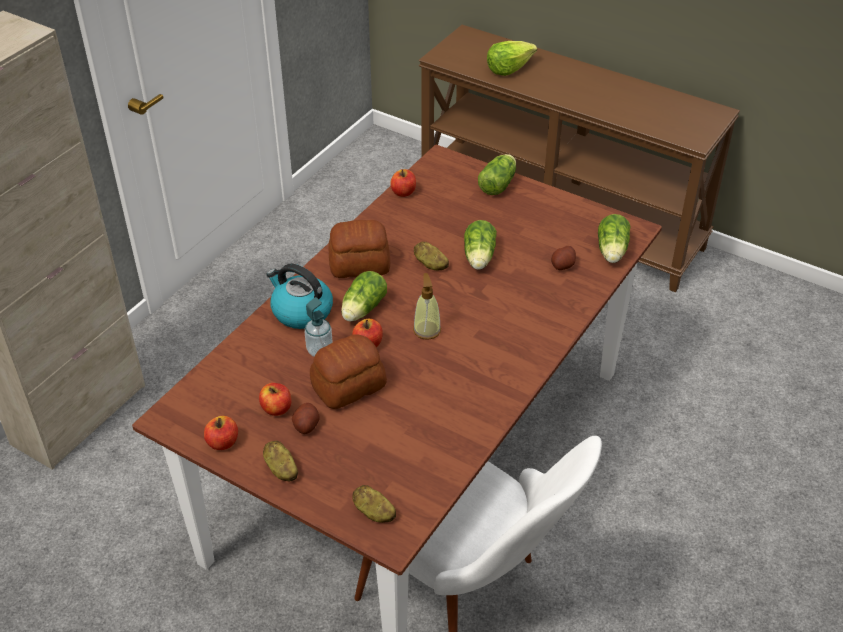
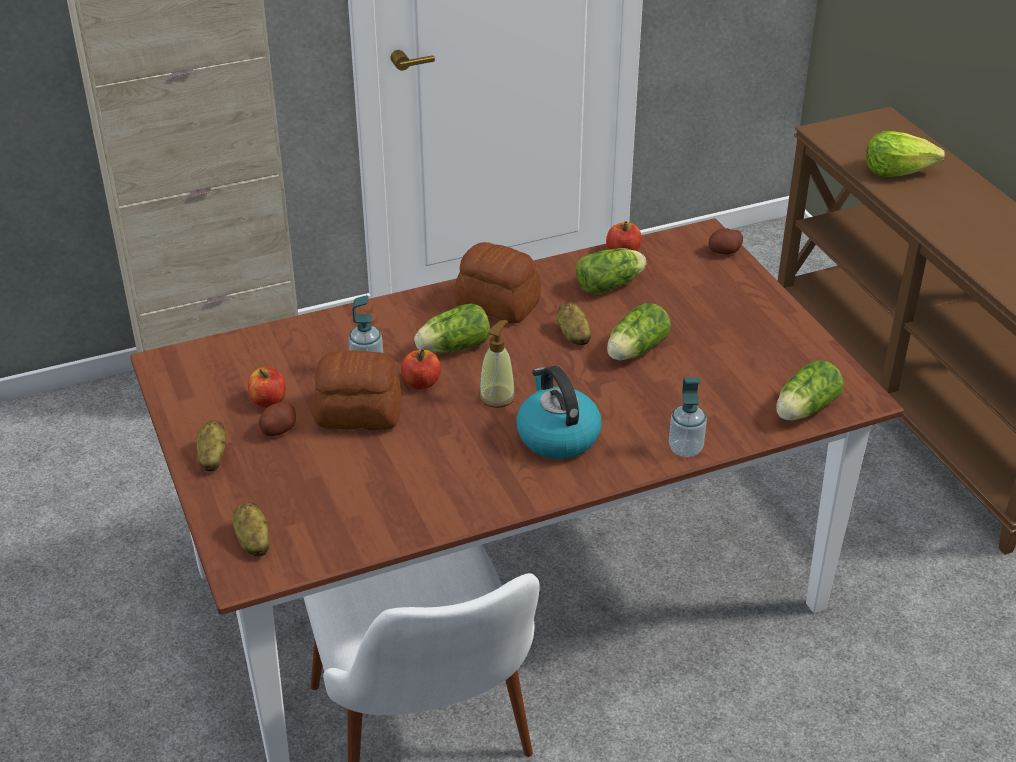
camera: 35 degrees right, 5 degrees down
apple [204,416,238,450] -> none
kettle [266,264,333,329] -> kettle moved to [516,366,602,459]
lettuce [478,154,516,195] -> lettuce moved to [576,248,646,294]
potato [551,246,576,270] -> potato moved to [708,228,743,255]
none -> soap dispenser [669,377,707,457]

